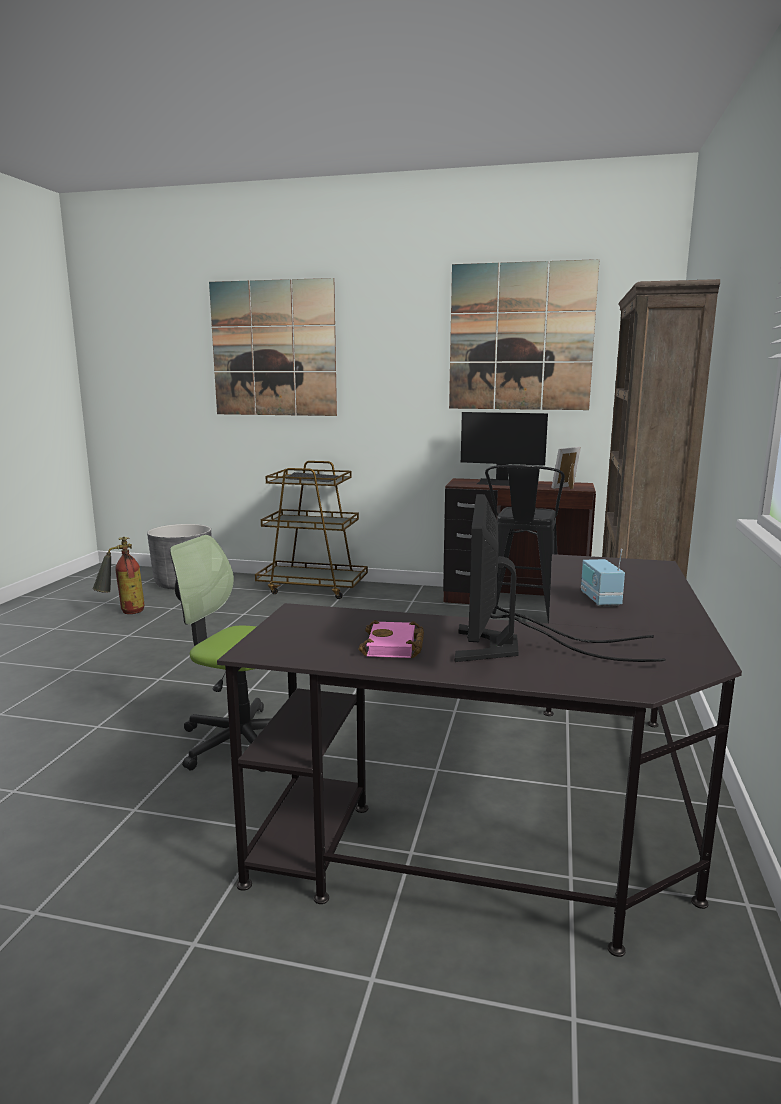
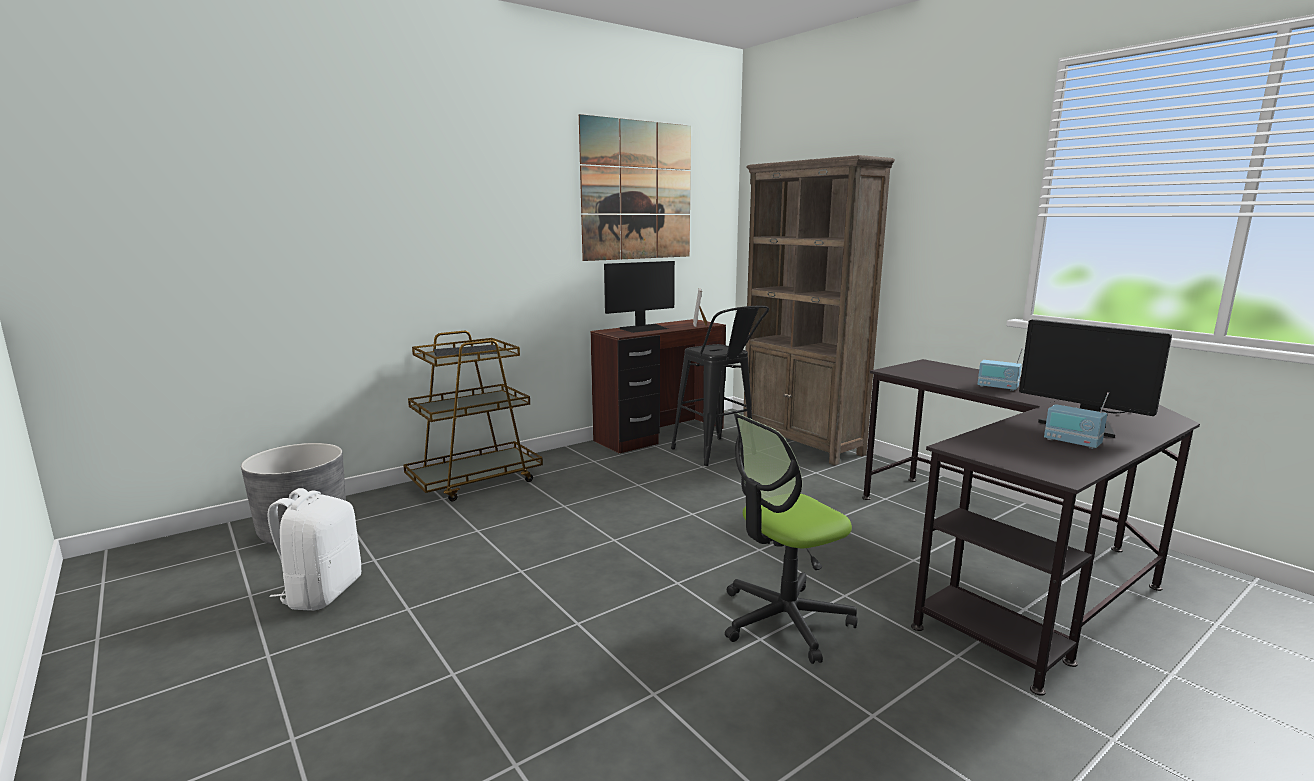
camera: 50 degrees left, 0 degrees up
fire extinguisher [92,536,145,614] -> white backpack [267,488,361,611]
picture [209,278,337,416] -> none
pink book [359,620,424,658] -> radio [1044,392,1109,449]

